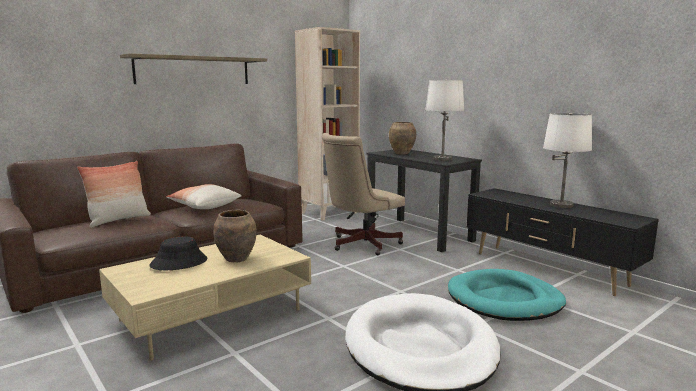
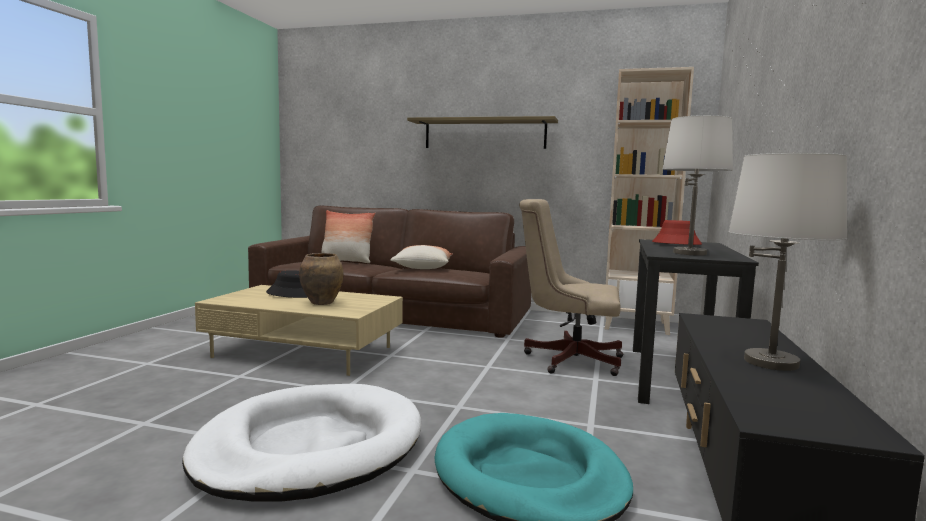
camera: 55 degrees right, 5 degrees down
brown vase [389,122,416,154] -> red hat [652,220,702,245]

